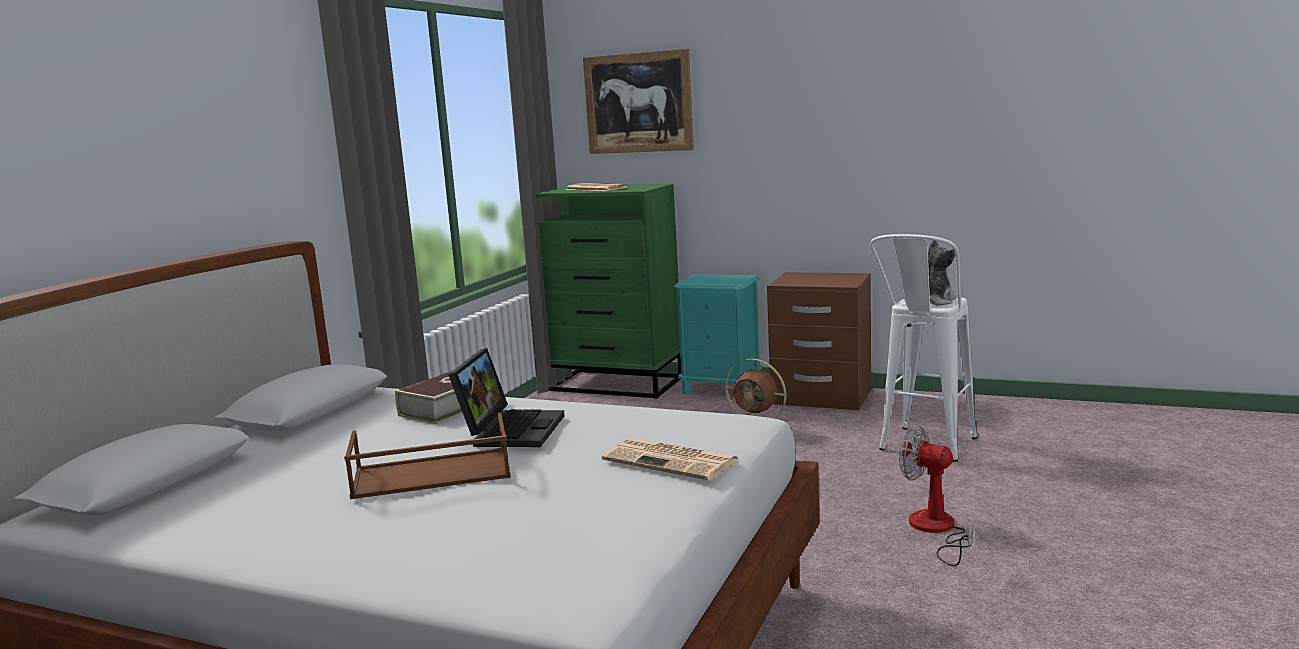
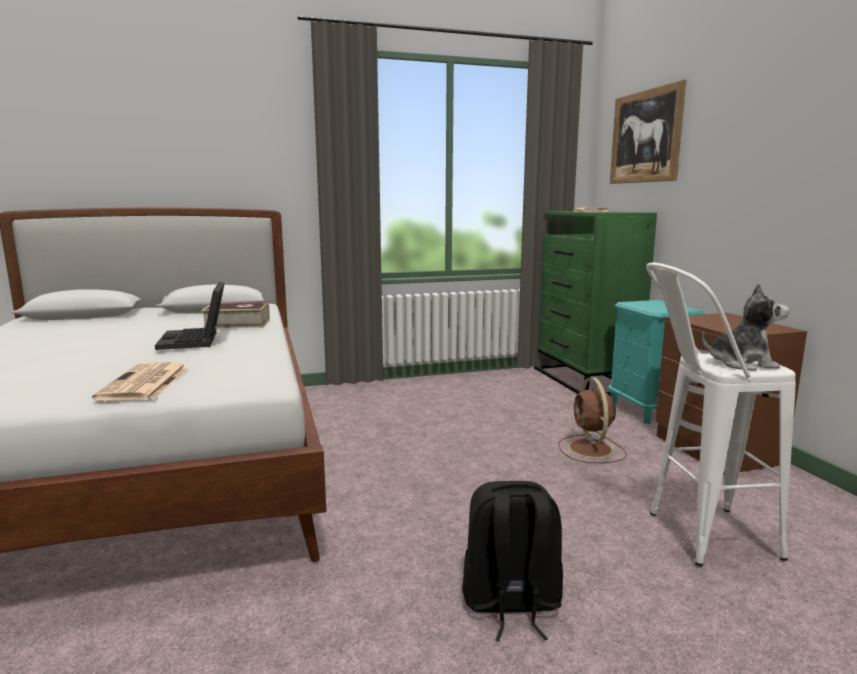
camera: 50 degrees right, 0 degrees up
brown tray [344,413,511,499] -> none
laptop [448,348,565,447] -> laptop turned 105 degrees clockwise [155,282,225,350]
fan [899,426,973,566] -> black backpack [462,481,563,641]

